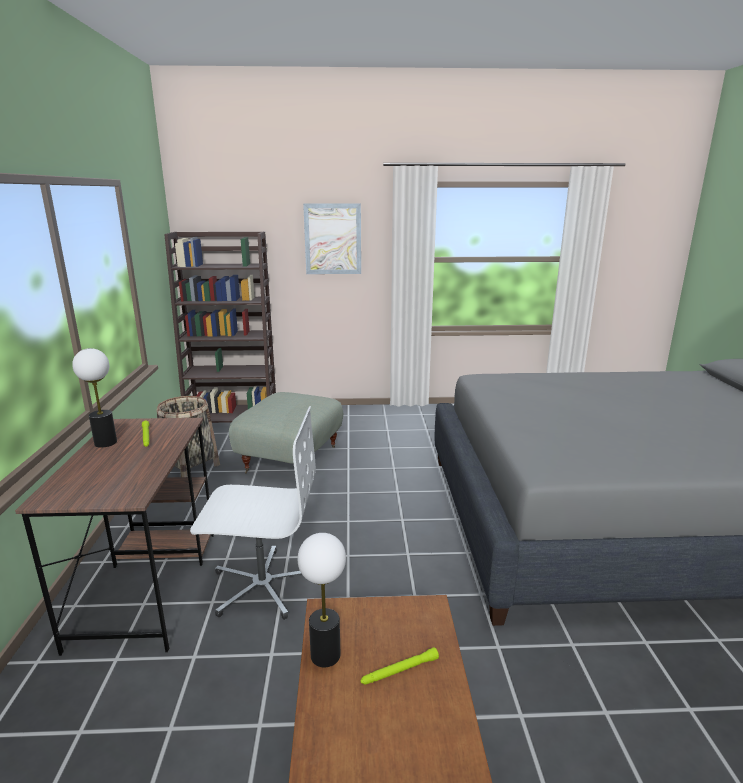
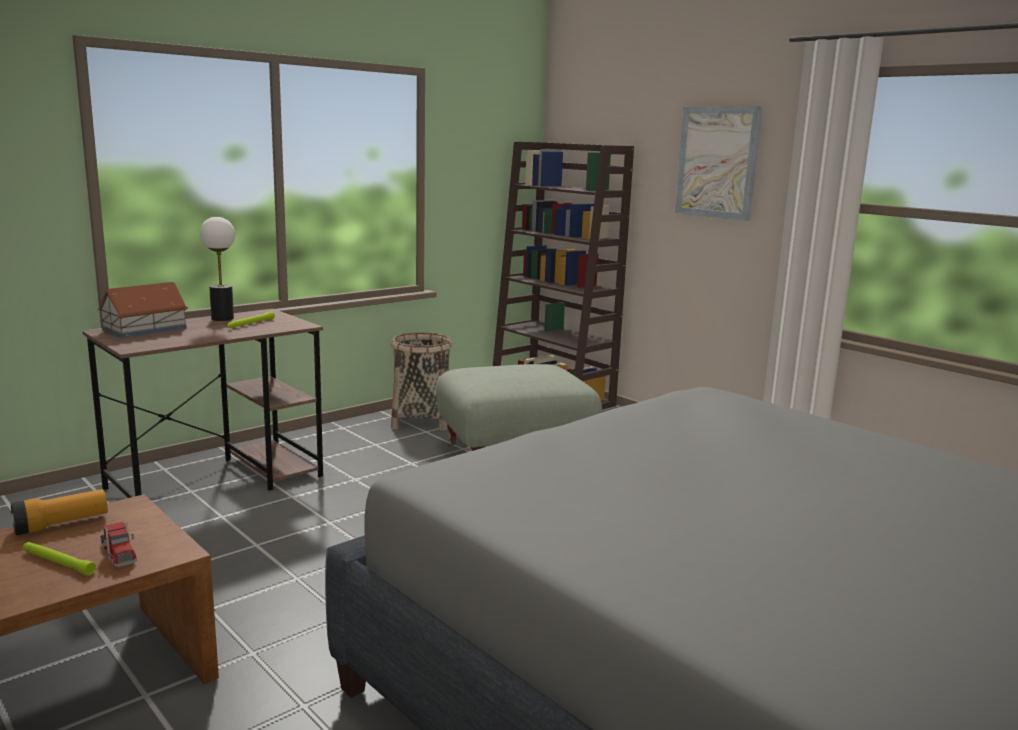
camera: 50 degrees right, 5 degrees down
white office chair [190,406,316,620] -> none
table lamp [298,533,346,668] -> flashlight [11,489,108,535]
none -> toy house [98,282,188,339]
none -> toy truck [100,522,137,567]

